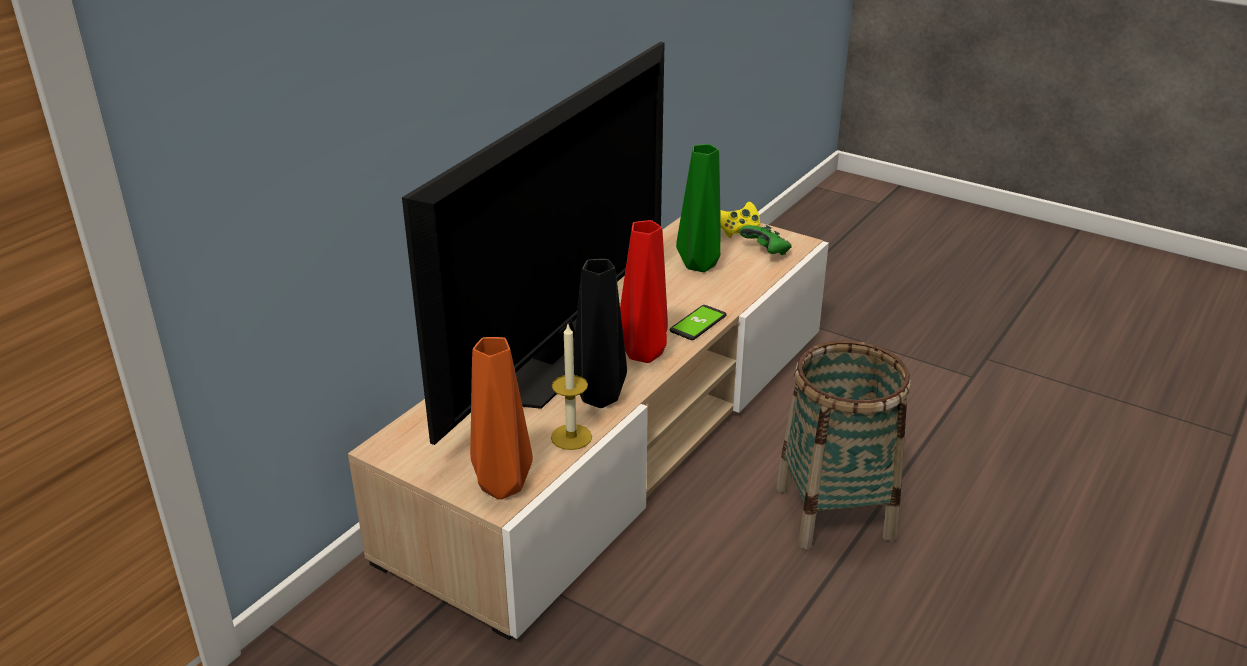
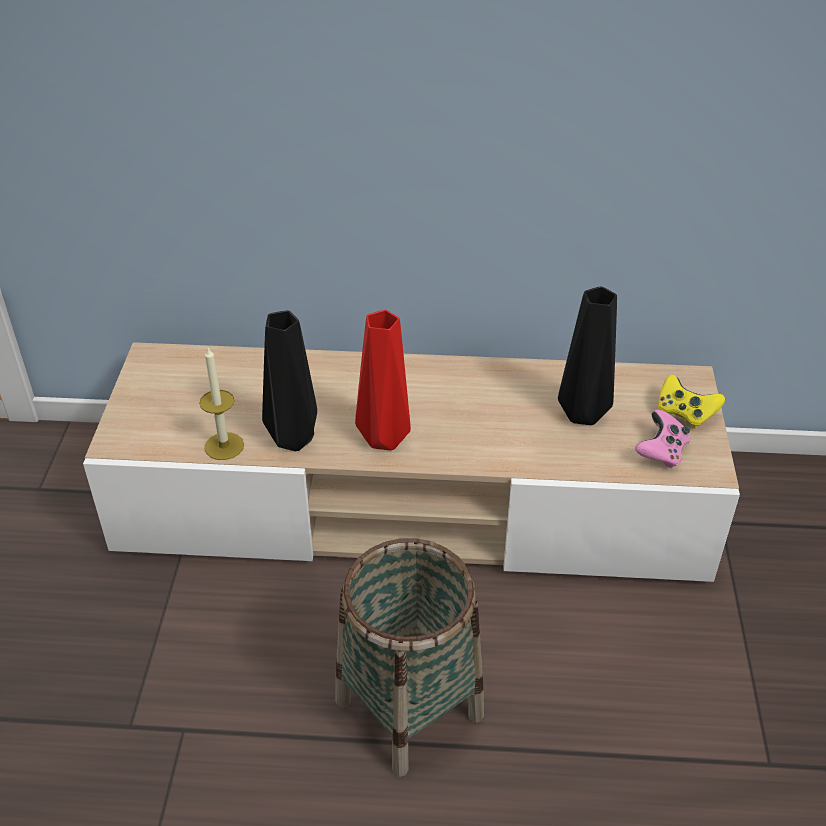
camera: 60 degrees right, 10 degrees up
television [402,42,665,445] -> none
orange vase [470,337,533,499] -> none
phone [670,305,726,340] -> none
green vase [676,144,721,272] -> black vase [558,286,617,425]
green game controller [739,225,792,255] -> pink game controller [635,410,690,468]

